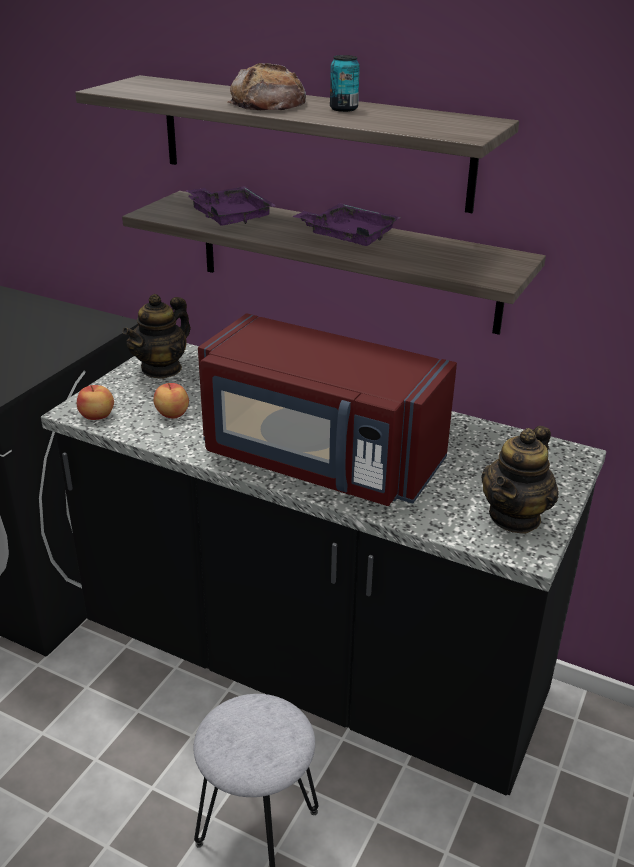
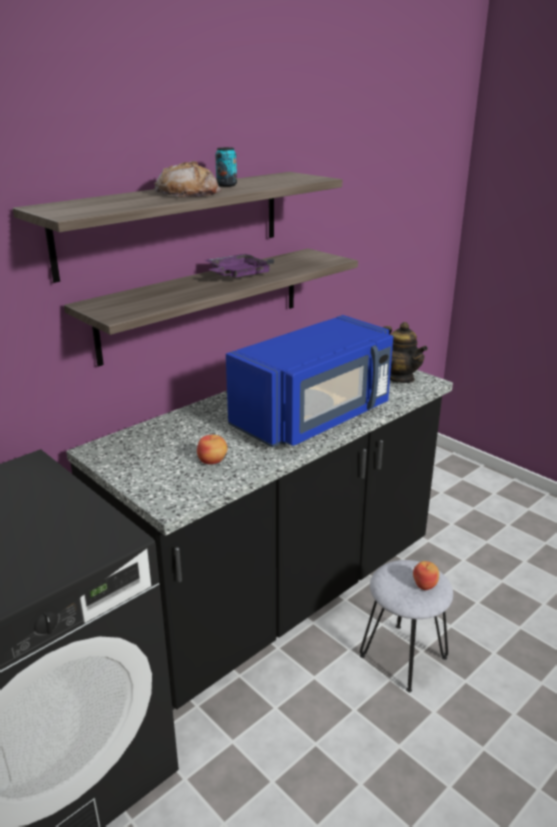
camera: 70 degrees left, 5 degrees down
apple [77,385,114,420] -> apple moved to [413,561,439,590]
teapot [122,294,191,379] -> none
purple tray [185,186,276,225] -> none
red microwave [198,313,457,506] -> blue microwave [226,315,393,448]

